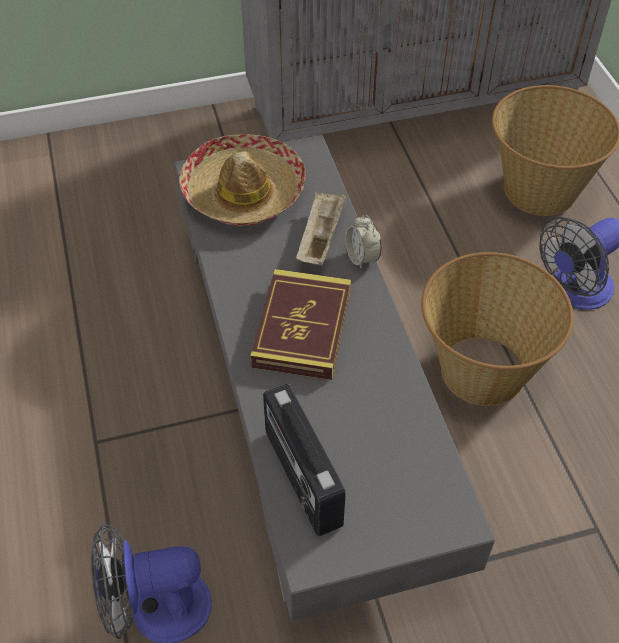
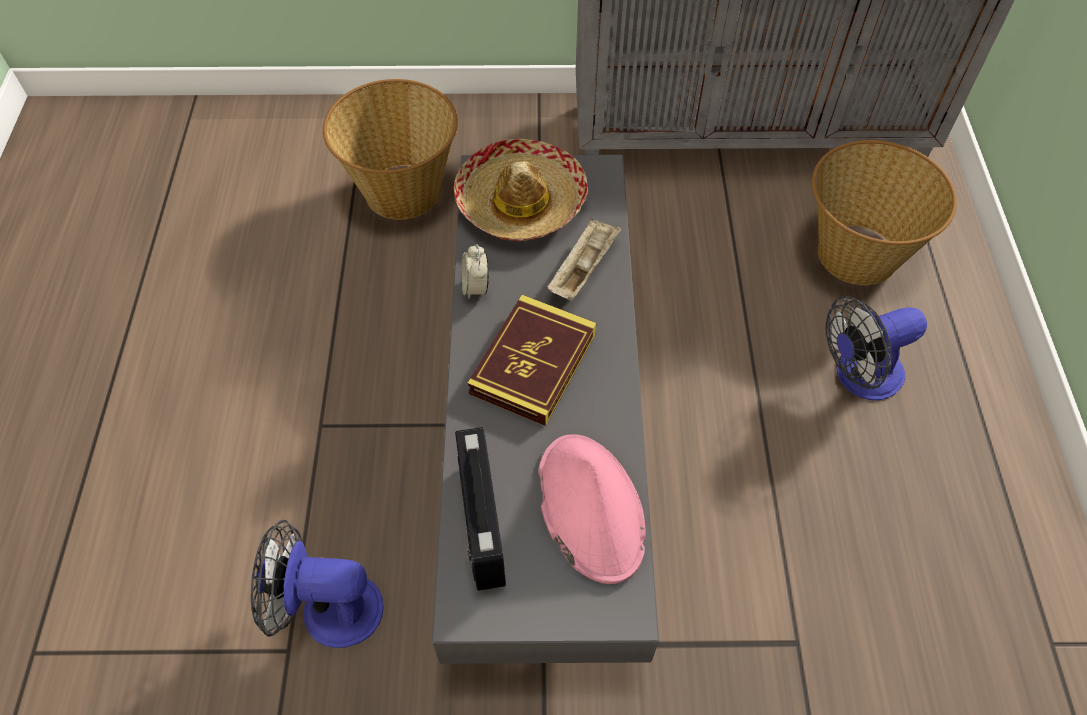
camera: 15 degrees right, 5 degrees up
alarm clock [345,215,381,269] -> alarm clock moved to [461,244,489,300]
basket [421,252,574,406] -> basket moved to [323,79,458,220]
none -> pink hat [538,434,646,584]

